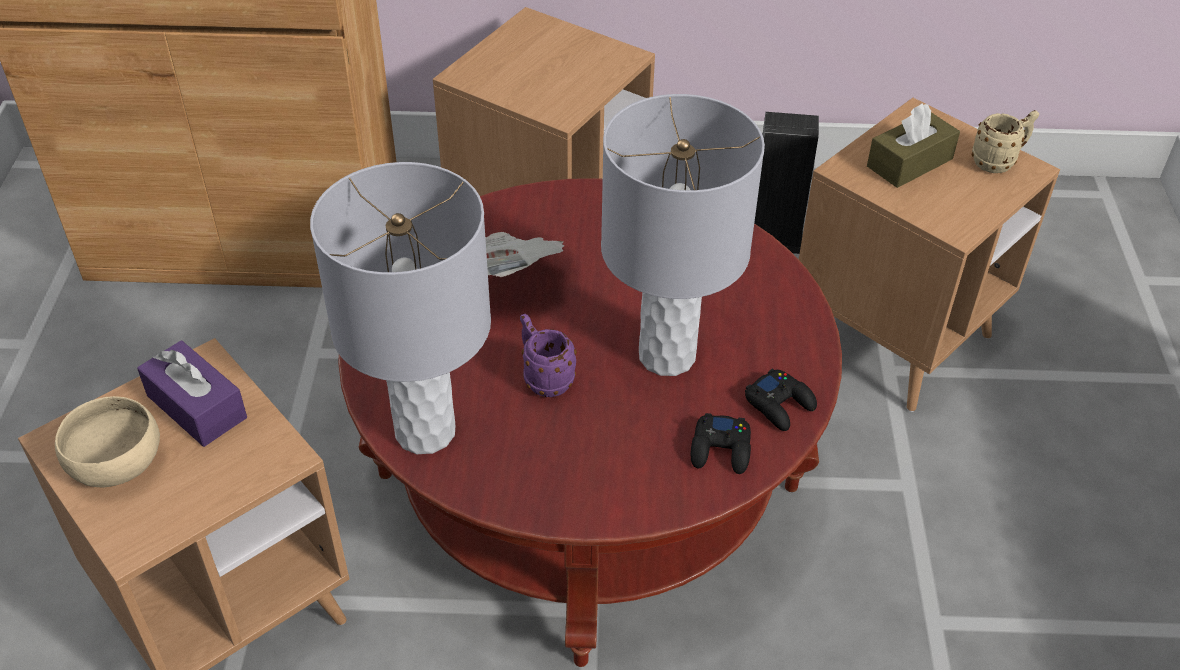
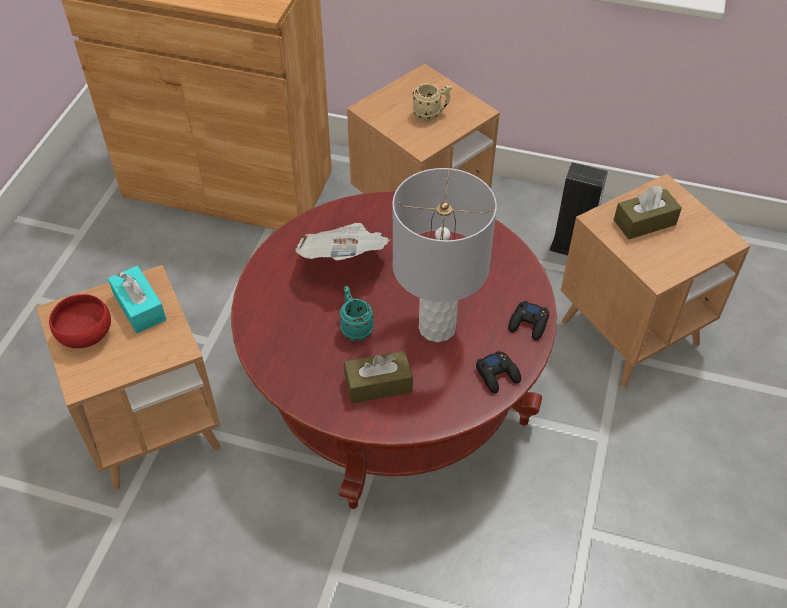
camera: 15 degrees right, 5 degrees up
beige bowl [55,396,160,487] -> red bowl [49,294,111,348]
purple tissue box [137,340,247,447] -> turquoise tissue box [108,266,167,333]
grey table lamp [310,162,491,454] -> none
purple mug [520,314,577,397] -> turquoise mug [339,286,374,341]
black game controller [691,413,751,474] -> black game controller moved to [508,301,549,340]
beige mug [972,110,1039,173] -> beige mug moved to [413,83,452,121]
none -> brown tissue box [344,351,413,403]

